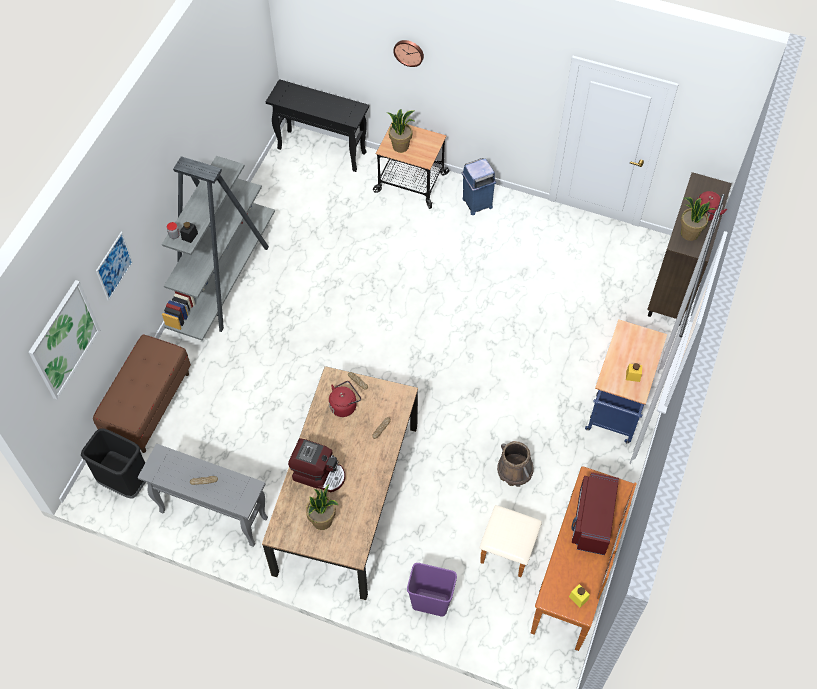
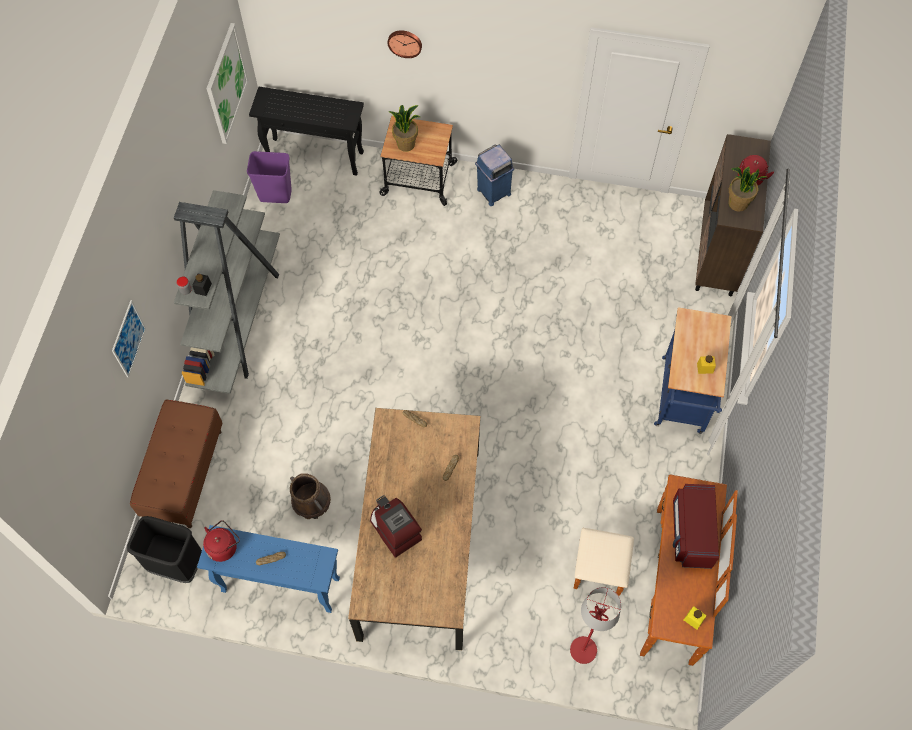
camera: 10 degrees left, 5 degrees up
picture [28,280,100,399] -> picture moved to [207,23,249,144]
grey console table [137,443,268,547] -> blue console table [197,525,340,613]
coffee machine [288,438,345,492] -> coffee machine turned 135 degrees counterclockwise [370,495,422,558]
potted plant [306,485,338,530] -> none
red kettle [329,381,361,417] -> red kettle moved to [203,520,240,562]
purple trash can [407,563,457,616] -> purple trash can moved to [247,151,292,203]
brown bucket [497,441,534,487] -> brown bucket moved to [290,473,331,519]
none -> red floor lamp [570,587,621,664]

